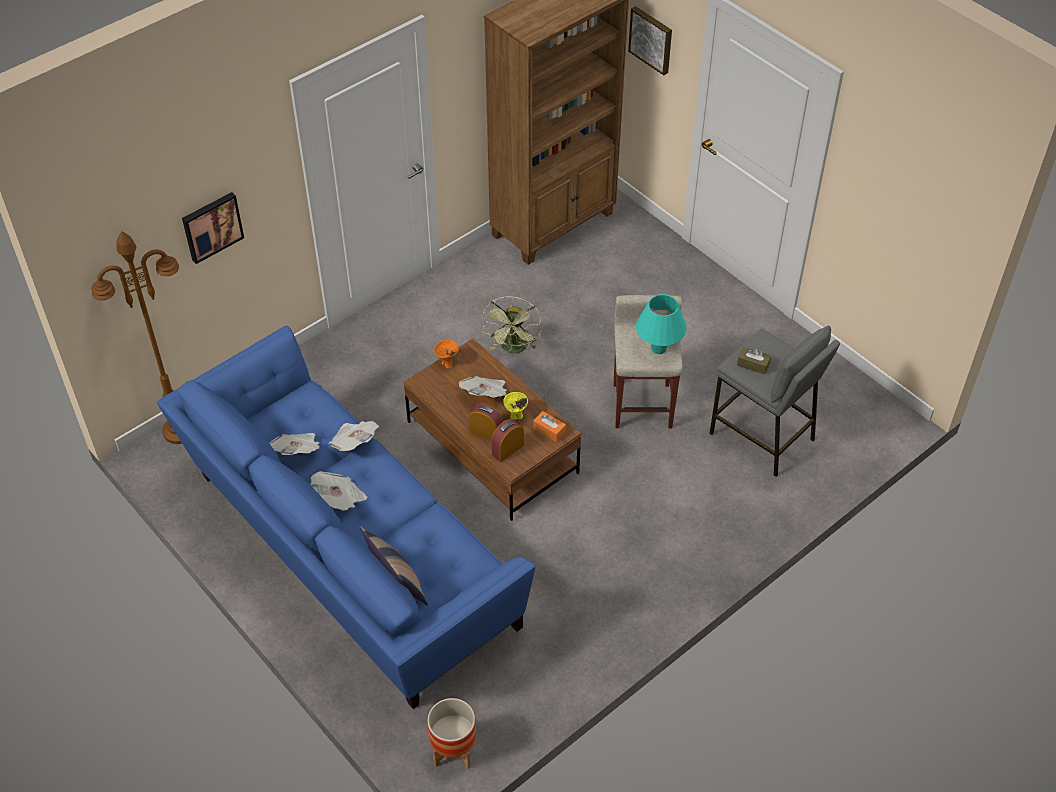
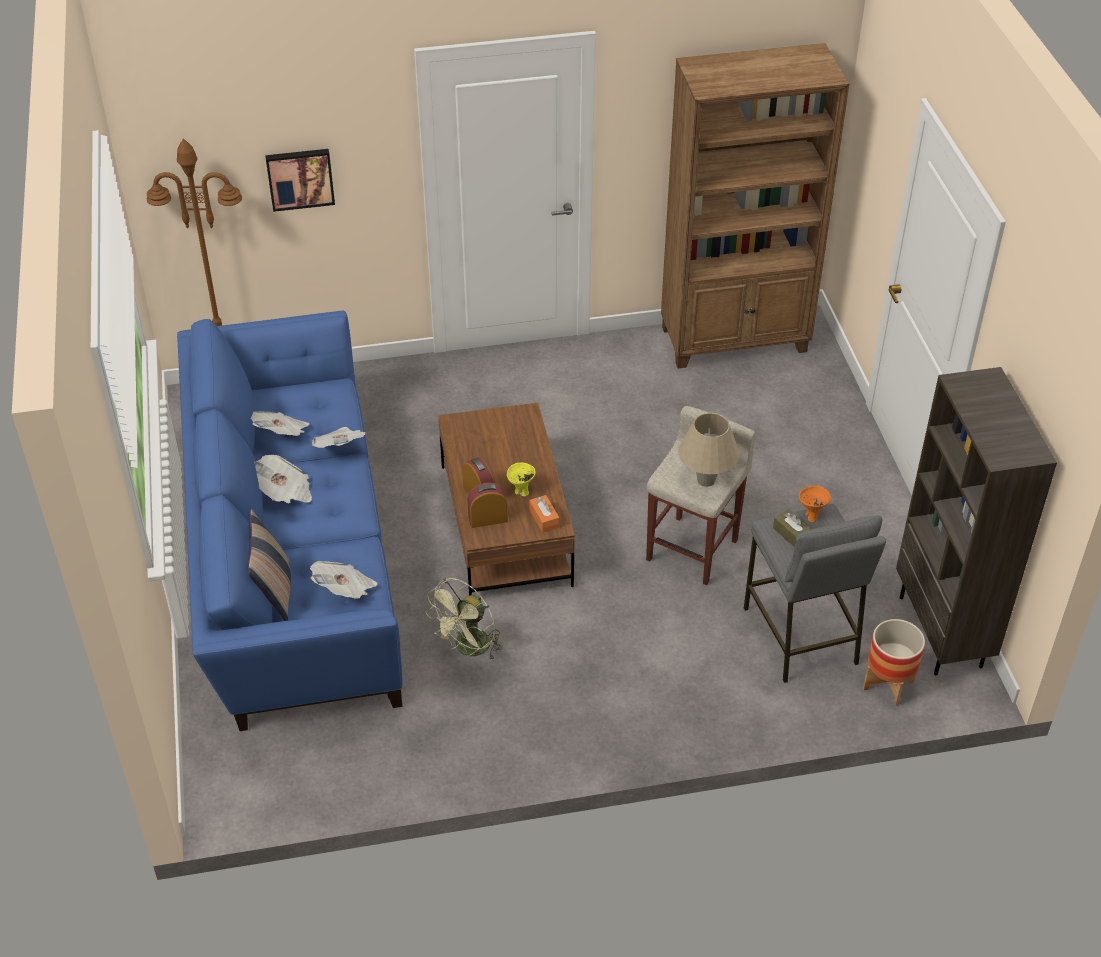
camera: 30 degrees right, 5 degrees down
planter [427,698,476,769] -> planter moved to [863,619,925,706]
orange bowl [434,340,459,369] -> orange bowl moved to [799,486,831,522]
newspaper [459,376,507,398] -> newspaper moved to [310,561,378,599]
green fan [482,296,543,353] -> green fan moved to [426,578,502,661]
picture [628,6,672,75] -> none
turquoise table lamp [636,294,686,354] -> beige table lamp [678,413,739,487]
none -> brown bookcase [896,367,1057,675]

